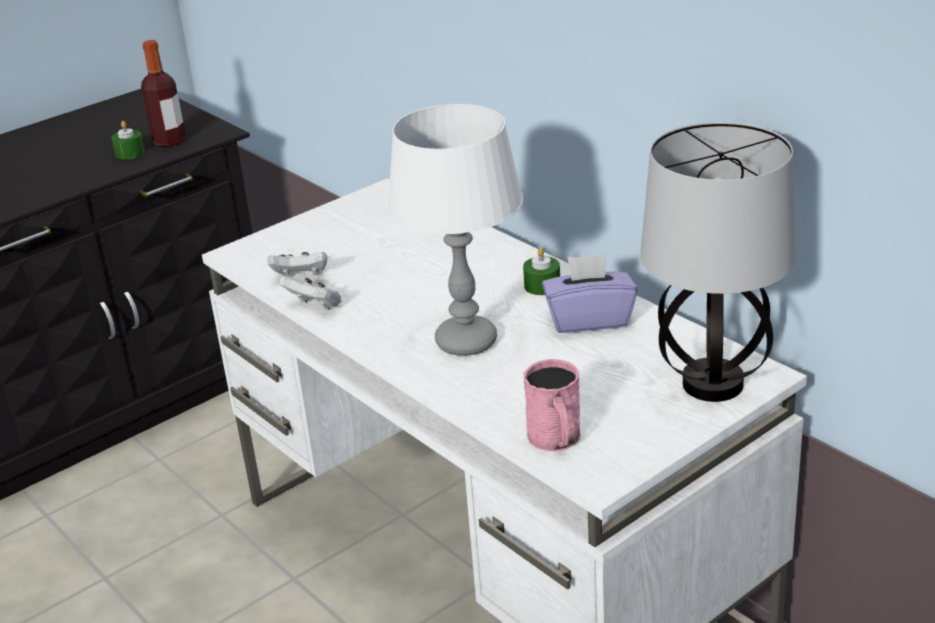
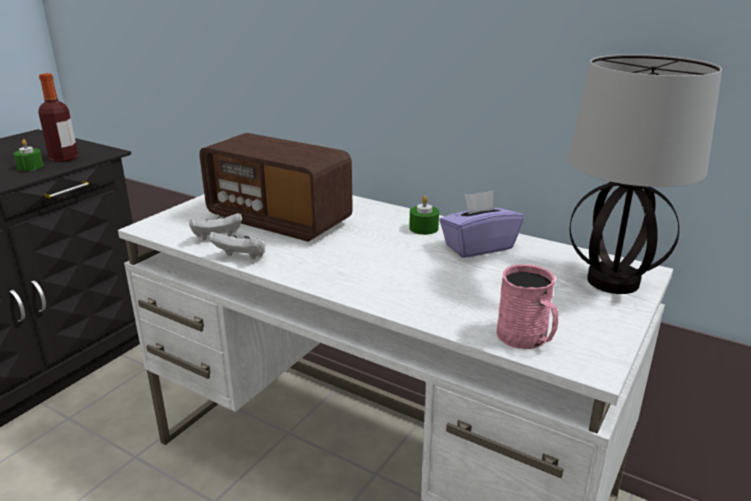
camera: 20 degrees left, 5 degrees down
white table lamp [387,104,523,356] -> none
none -> radio [200,133,353,242]

